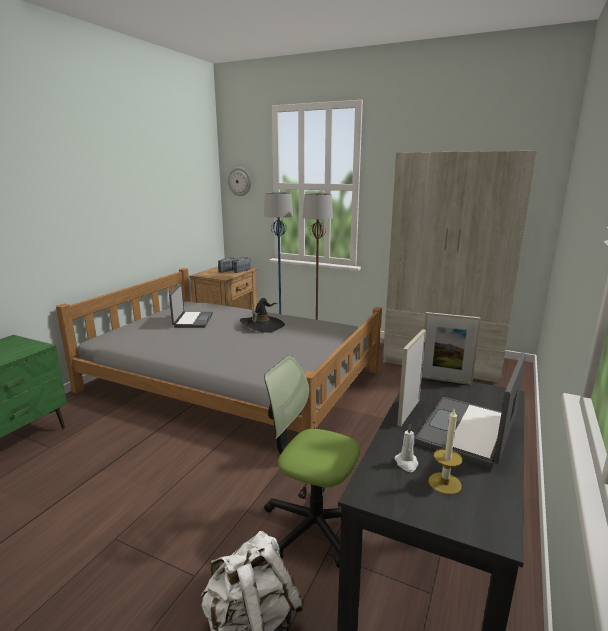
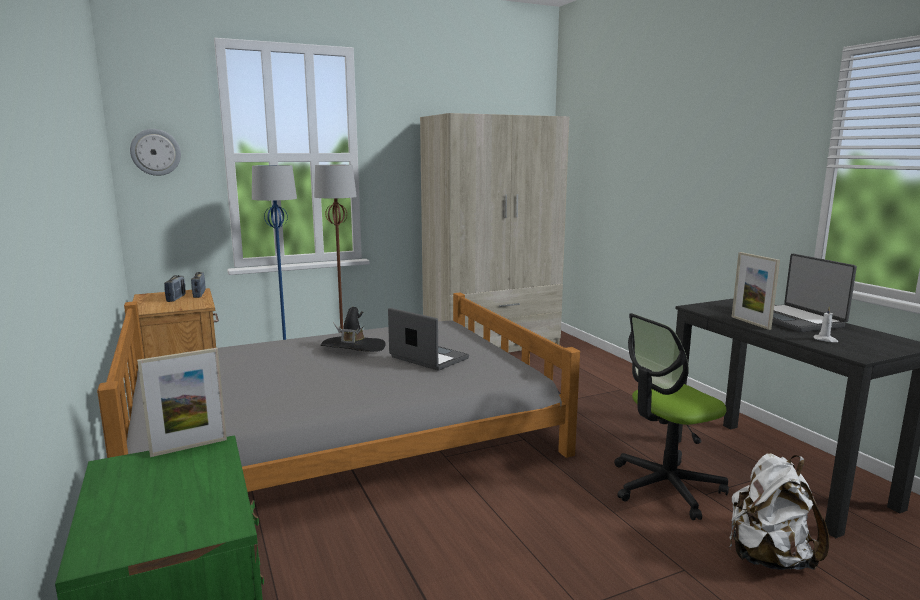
camera: 50 degrees left, 5 degrees down
laptop [169,284,213,328] -> laptop moved to [388,308,469,371]
picture frame [422,312,481,385] -> picture frame moved to [137,348,227,457]
candle [428,409,463,495] -> none

